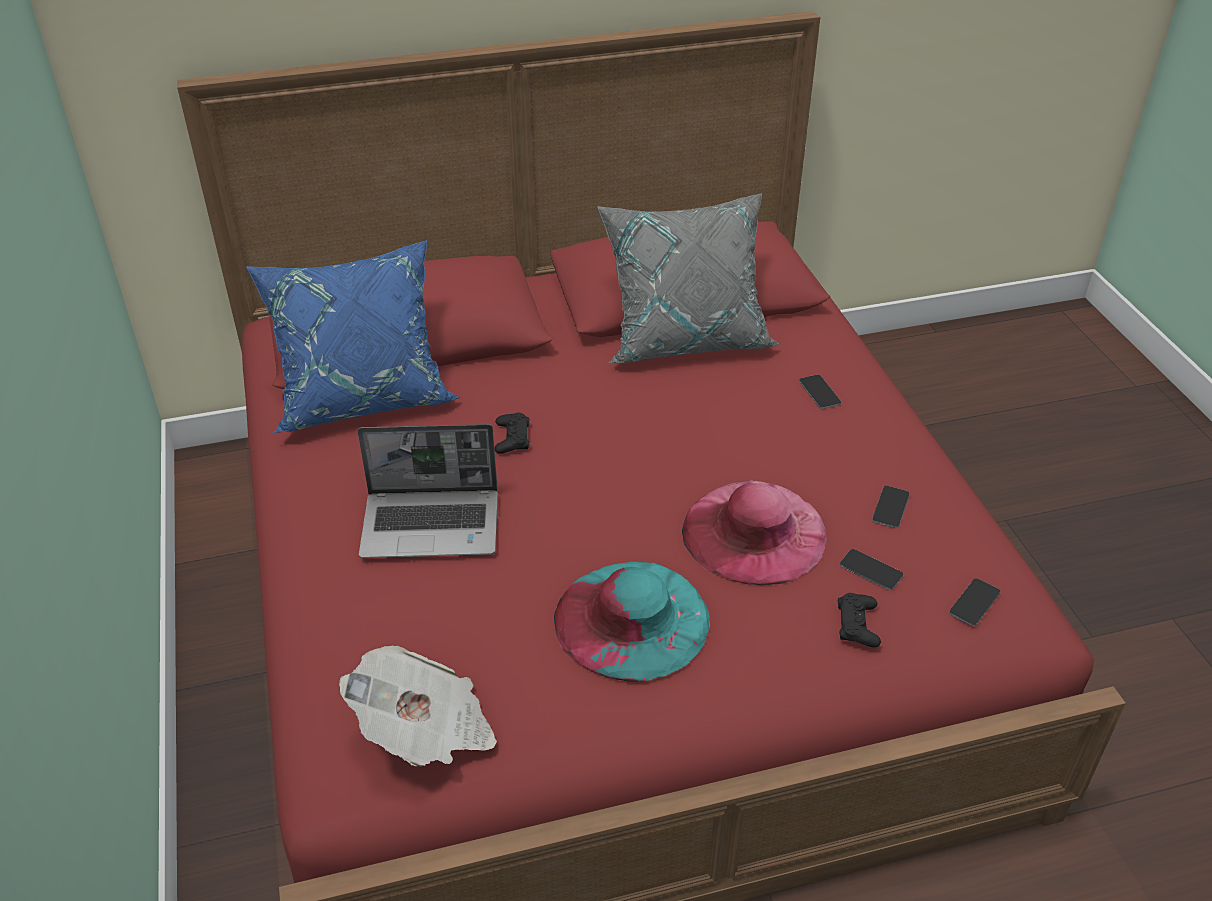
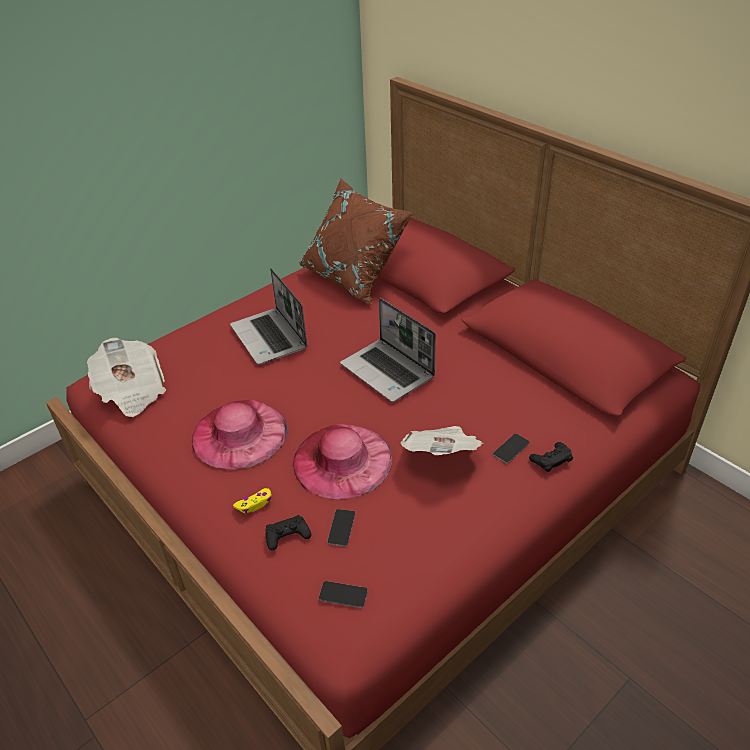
camera: 65 degrees right, 0 degrees up
blue pillow [246,240,461,433] -> brown pillow [299,178,414,305]
black game controller [494,413,529,454] -> black game controller moved to [529,442,573,472]
turquoise hat [554,562,710,682] -> pink hat [192,400,287,469]
grey pillow [597,193,780,363] -> none
phone [872,486,910,528] -> none
none -> yellow game controller [233,488,272,513]
none -> laptop [340,298,436,402]
none -> newspaper [400,426,483,455]

